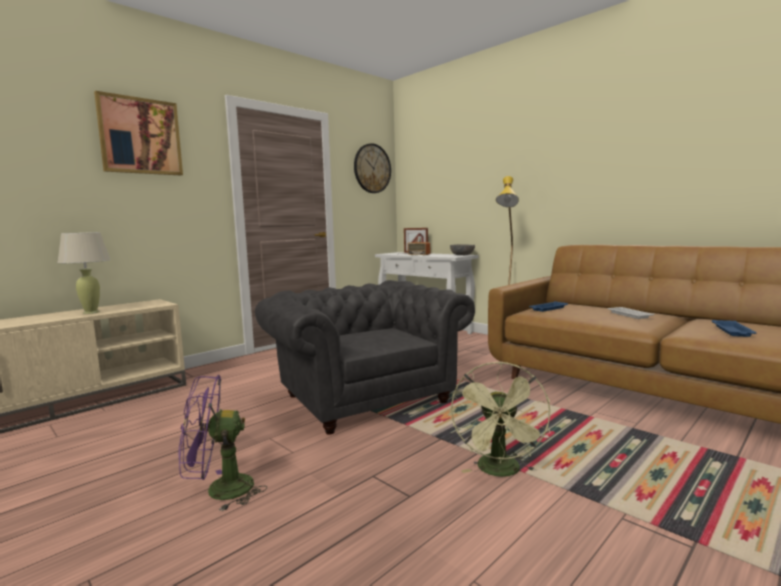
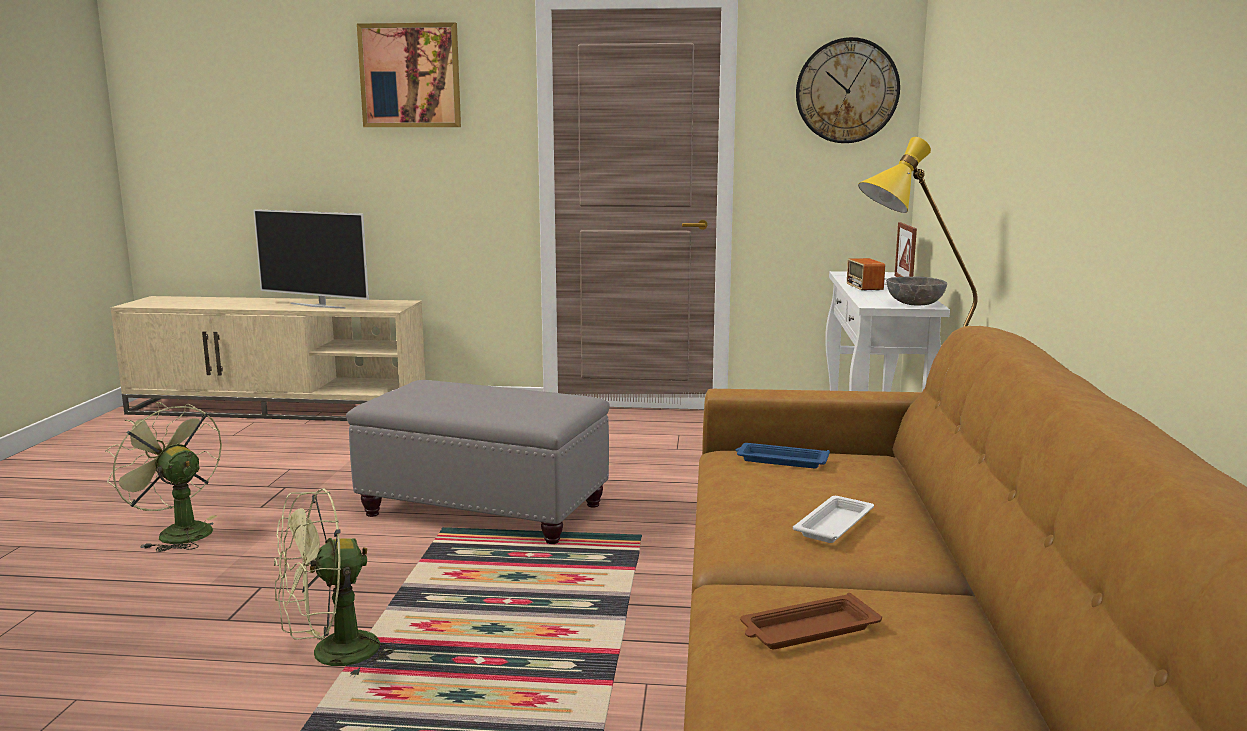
camera: 50 degrees right, 5 degrees up
beige table lamp [57,232,111,314] -> television [253,209,369,309]
purple fan [179,375,267,511] -> green fan [105,402,222,552]
grey armchair [255,280,475,435] -> grey ottoman [346,380,610,544]
blue tray [712,320,757,337] -> brown tray [740,593,882,649]

